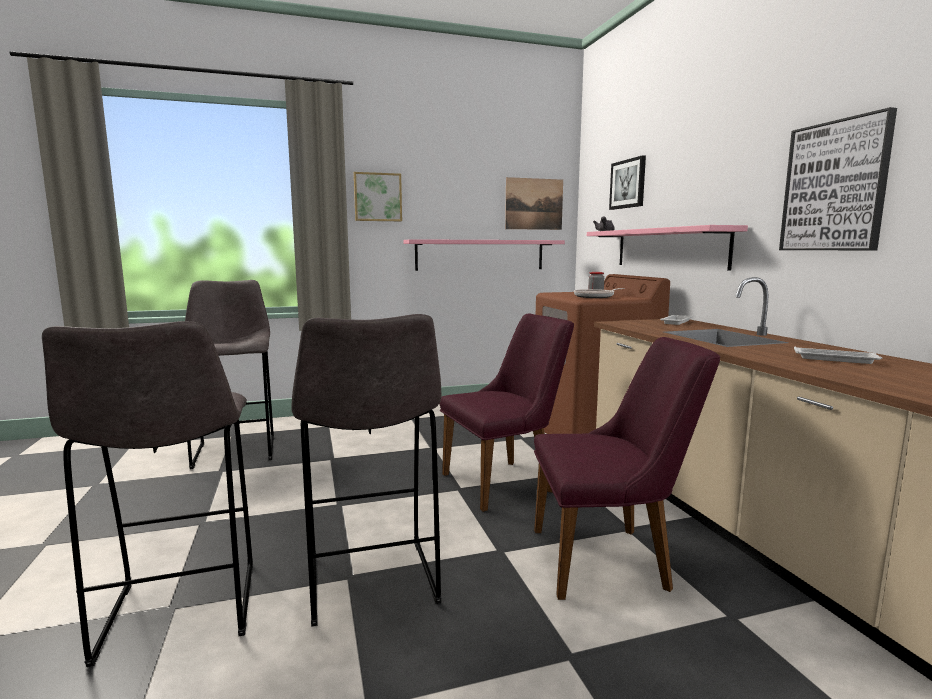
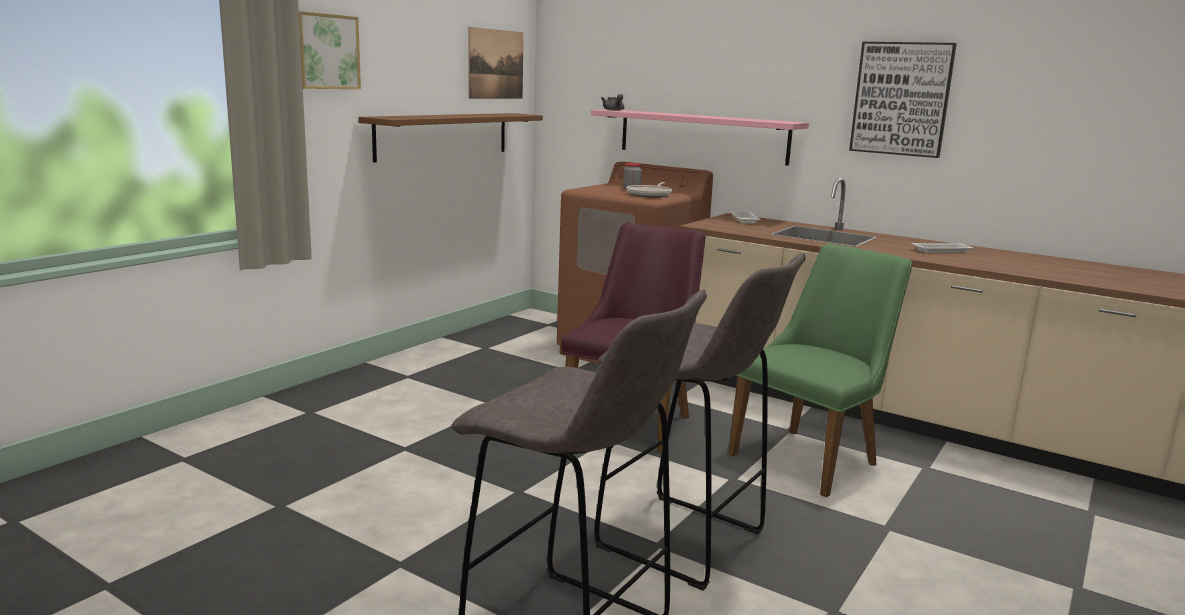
camera: 40 degrees left, 5 degrees up
grey stool [185,280,274,469] -> none
pink shelf [403,239,565,271] -> brown shelf [358,113,543,162]
purple chair [534,337,720,600] -> green chair [728,244,912,497]
picture [609,155,646,210] -> none

